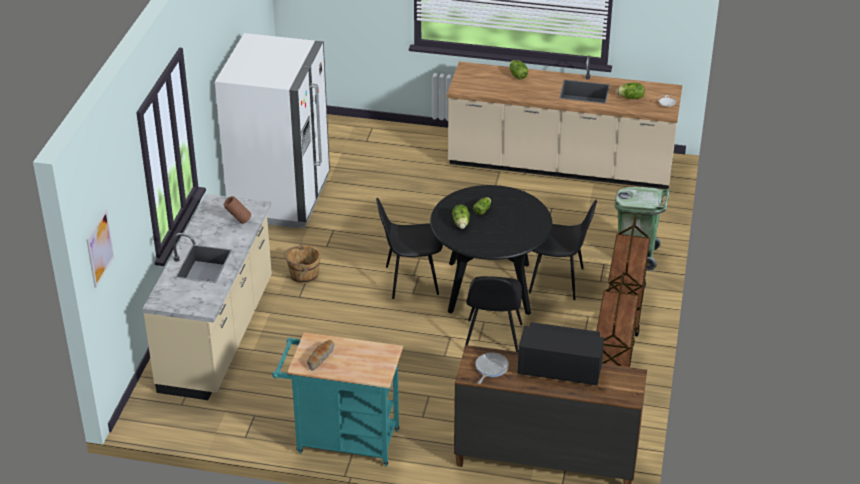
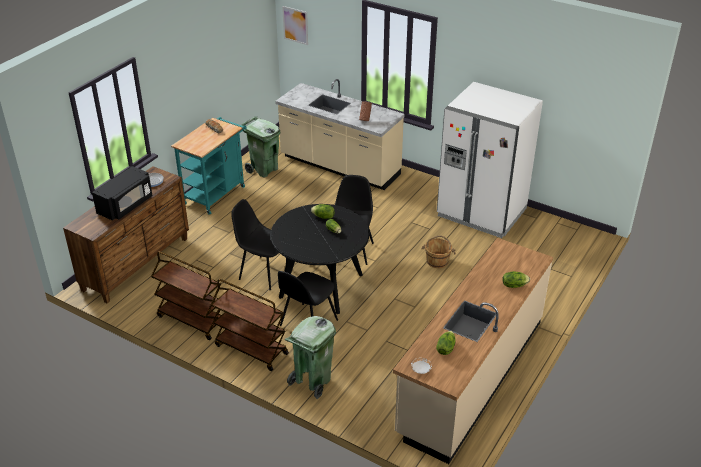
camera: 110 degrees right, 0 degrees up
brown bucket [284,244,321,284] -> brown bucket moved to [421,236,456,268]
none -> green trash can [242,116,280,177]

